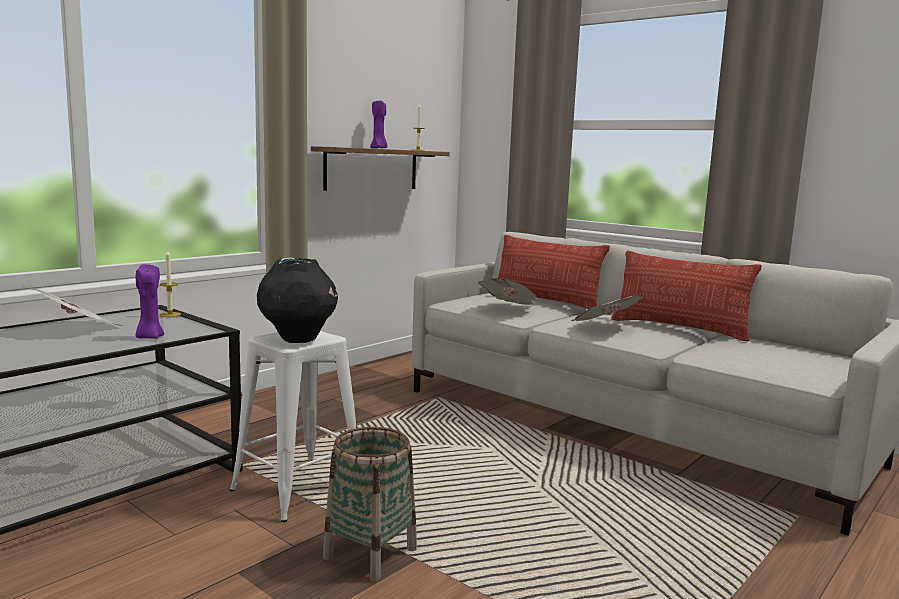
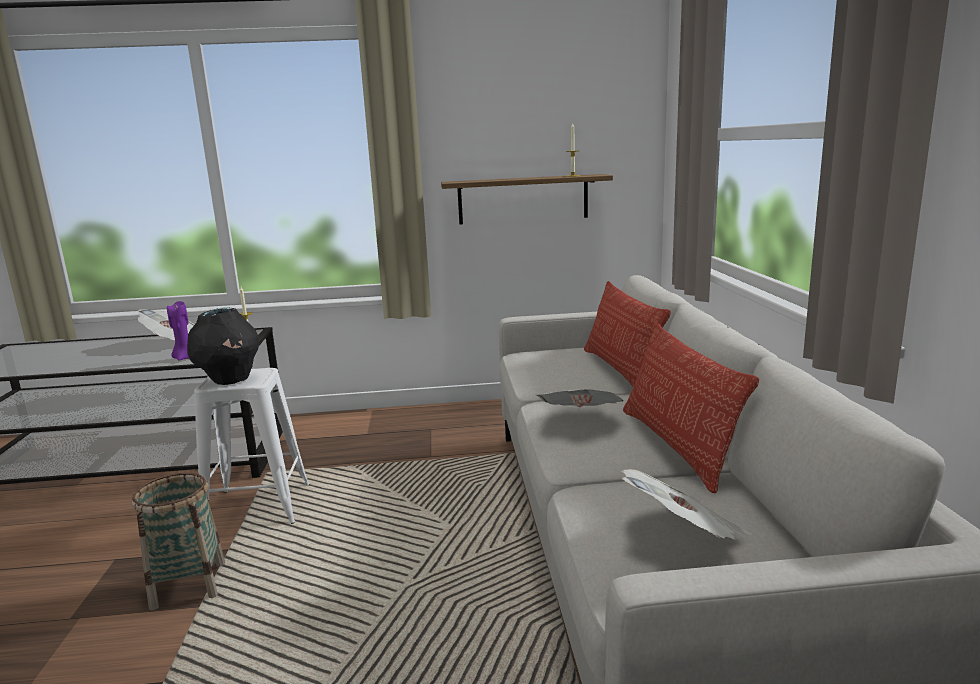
camera: 45 degrees right, 5 degrees up
purple candle [370,101,388,149] -> none
newspaper [478,278,537,305] -> newspaper moved to [621,469,753,540]

